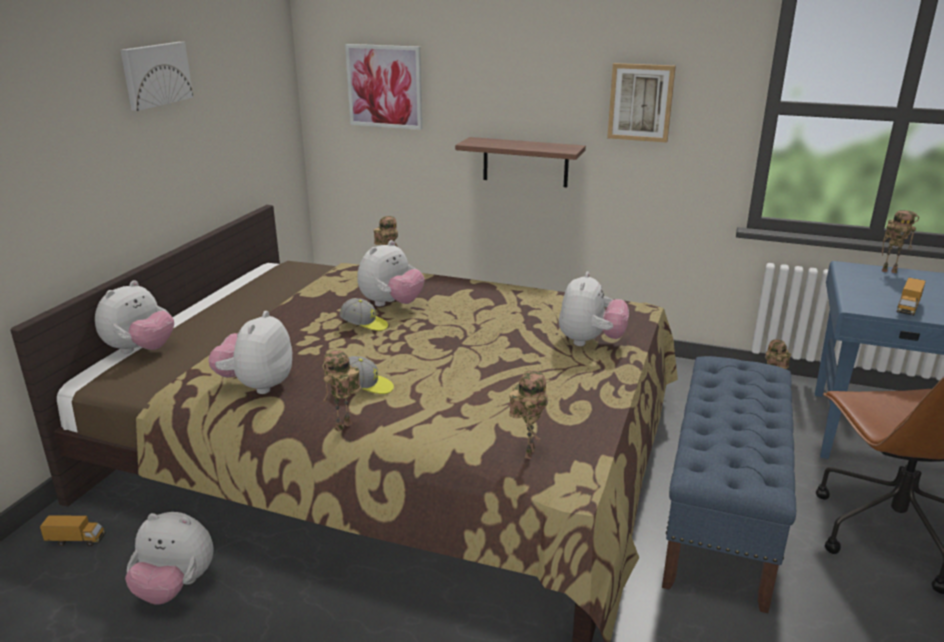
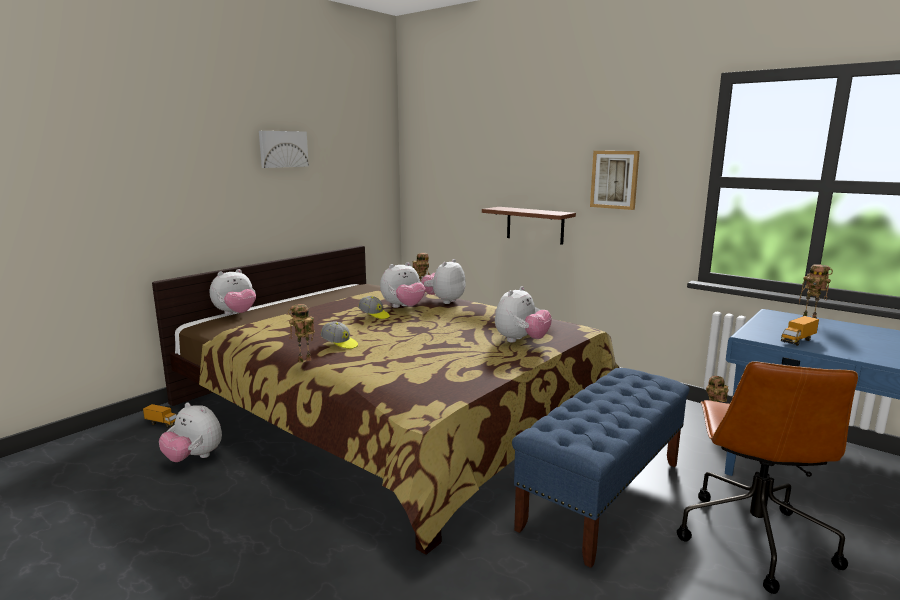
camera: 20 degrees right, 10 degrees down
plush toy [208,311,292,394] -> plush toy moved to [421,259,466,304]
picture [345,44,422,130] -> none
toy robot [509,370,548,459] -> none

